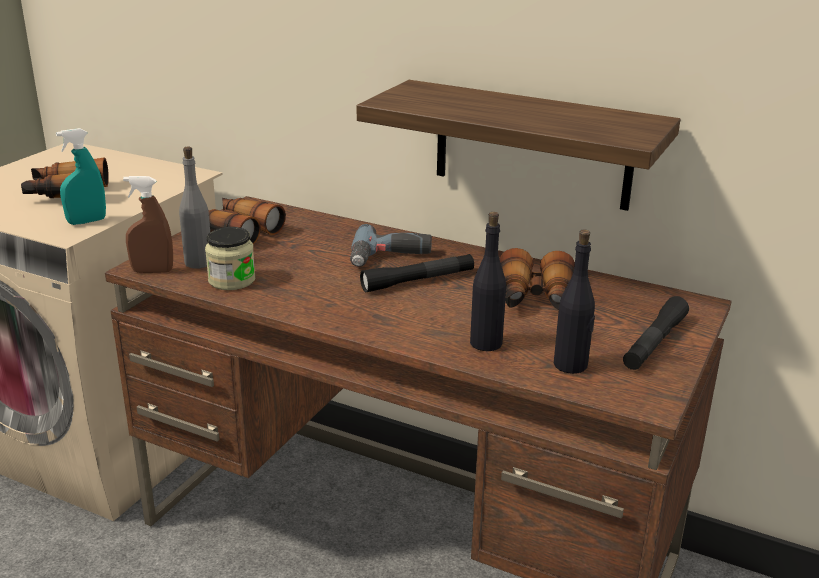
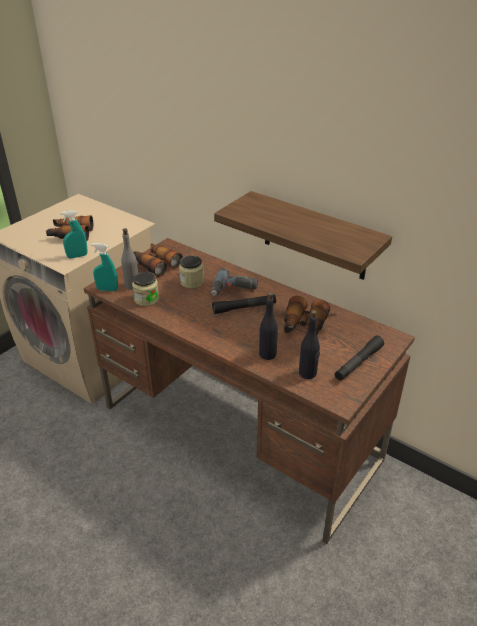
camera: 10 degrees right, 10 degrees up
brown spray bottle [123,176,173,273] -> turquoise spray bottle [91,243,118,291]
none -> jar [179,255,204,288]

